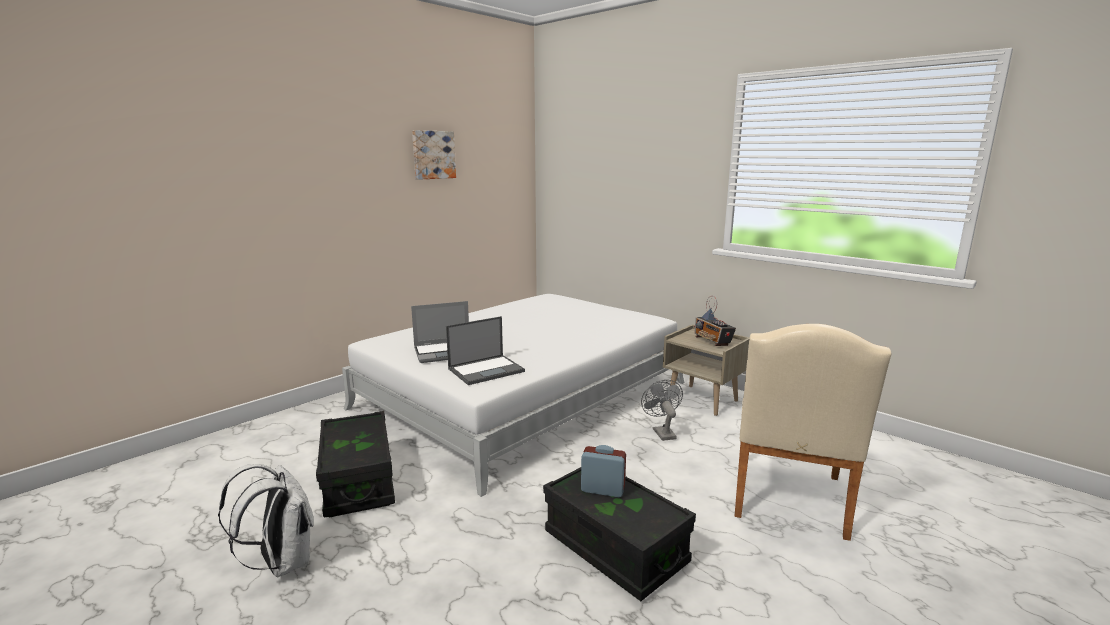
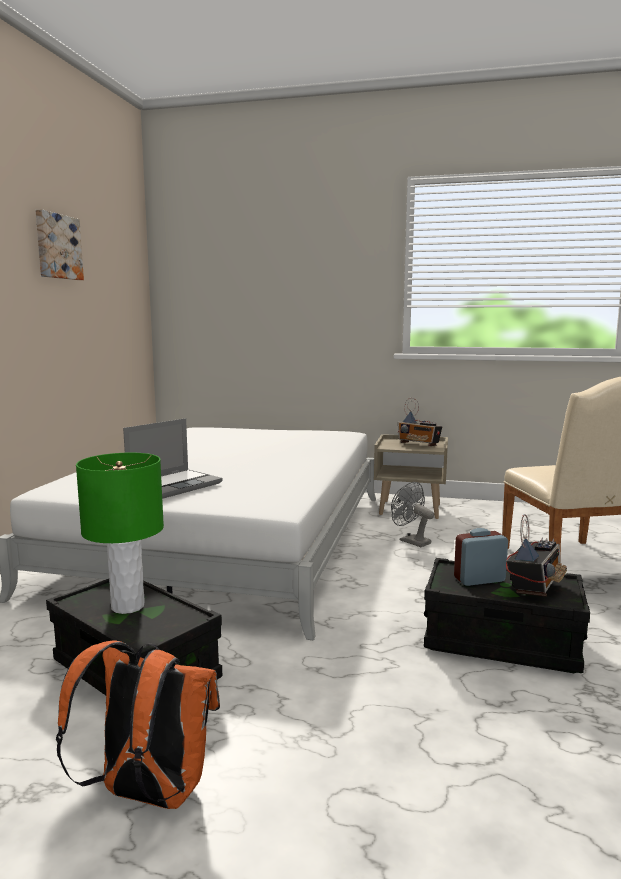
camera: 30 degrees left, 5 degrees down
white backpack [218,464,314,578] -> orange backpack [56,640,220,809]
laptop [446,316,525,385] -> none
none -> green table lamp [76,453,164,614]
none -> radio [506,514,567,597]

